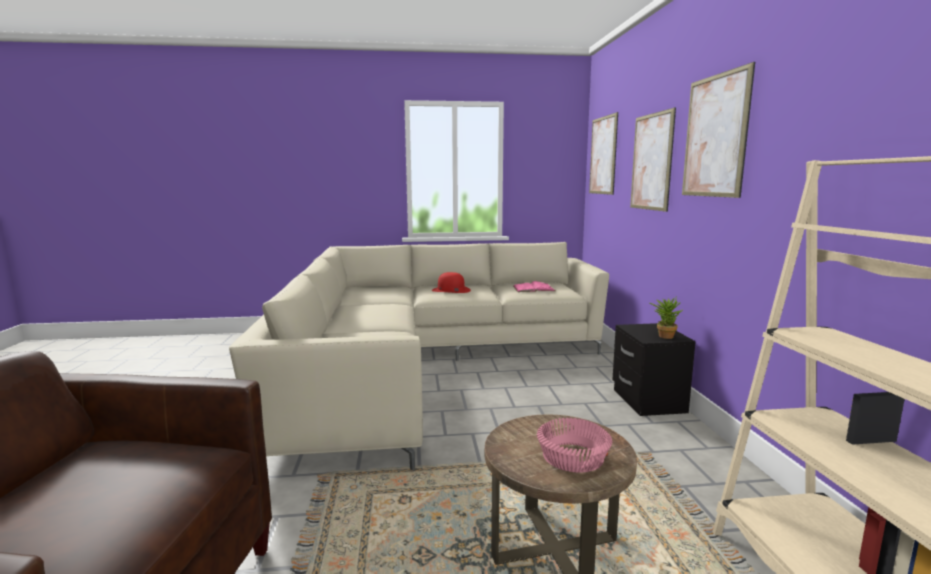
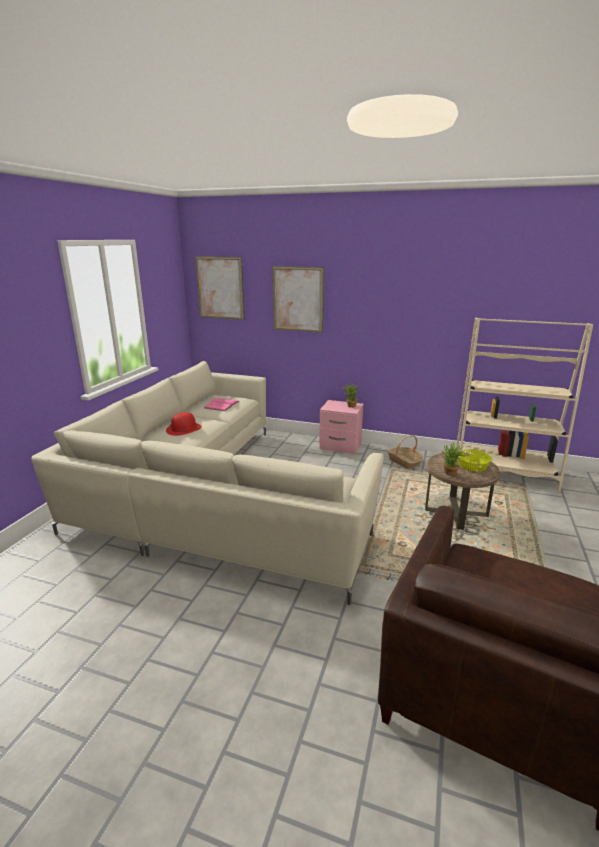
camera: 65 degrees left, 10 degrees up
pink bowl [537,418,612,473] -> yellow bowl [458,449,492,472]
black nightstand [612,323,696,416] -> pink nightstand [319,400,363,454]
picture [682,62,755,198] -> none
none -> basket [387,435,423,469]
none -> potted plant [442,442,466,476]

